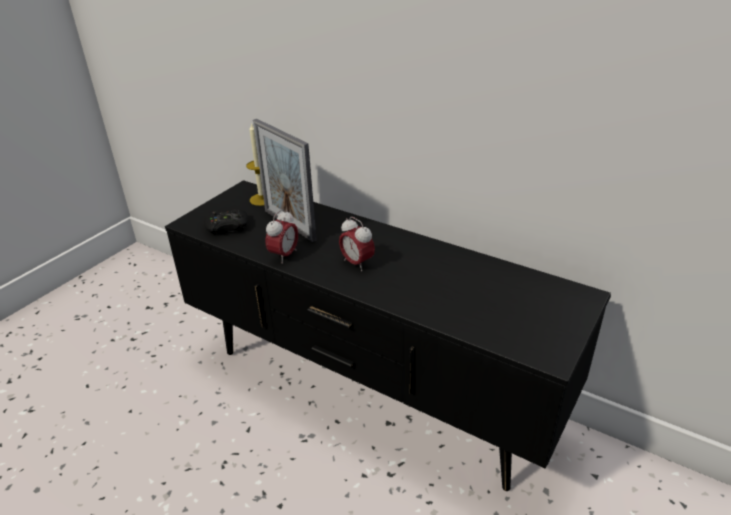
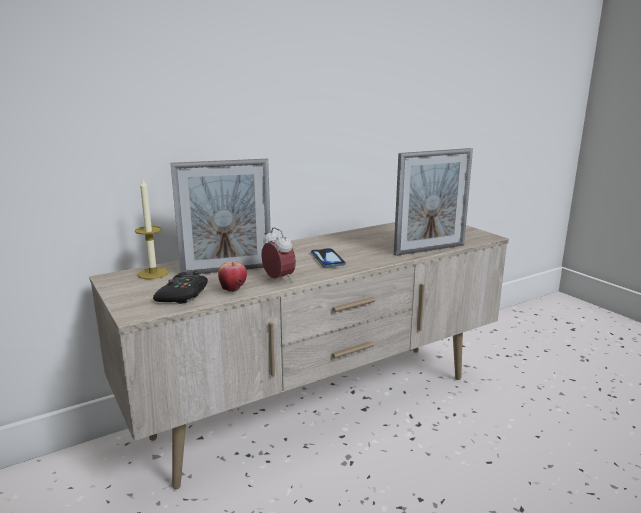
camera: 65 degrees left, 15 degrees down
black tv stand [165,180,611,491] -> beige tv stand [89,222,509,489]
alarm clock [339,217,375,271] -> phone [311,248,346,267]
none -> apple [218,261,247,292]
none -> picture frame [394,148,473,256]

